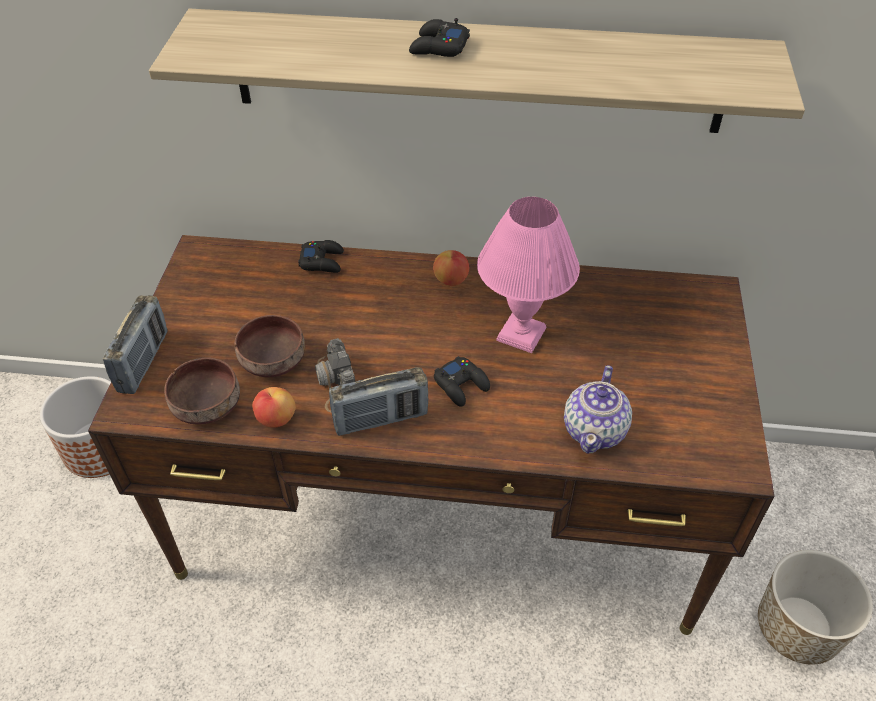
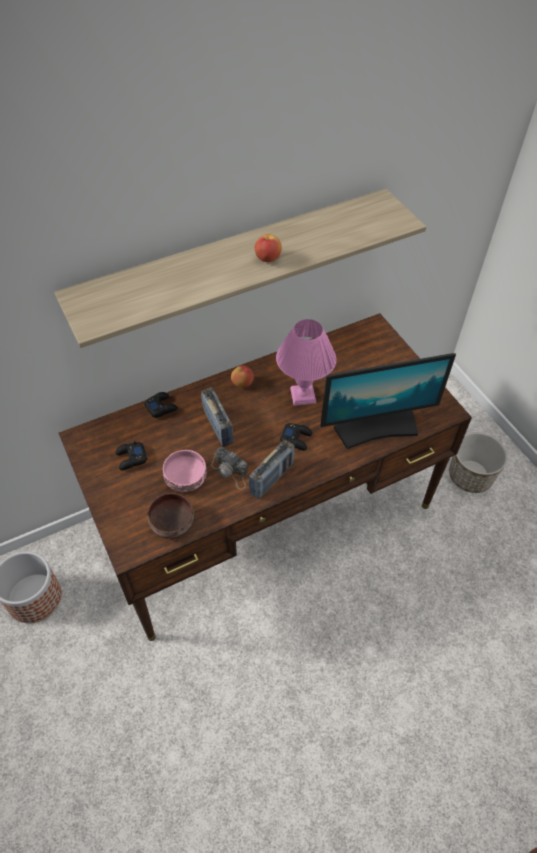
camera: 35 degrees left, 5 degrees up
radio [103,295,168,394] -> radio moved to [201,387,233,447]
brown bowl [235,315,305,377] -> pink bowl [163,450,207,492]
apple [252,387,296,428] -> apple moved to [255,234,282,262]
black game controller [409,18,470,57] -> black game controller moved to [115,441,147,470]
teapot [564,365,632,453] -> monitor [320,353,456,449]

